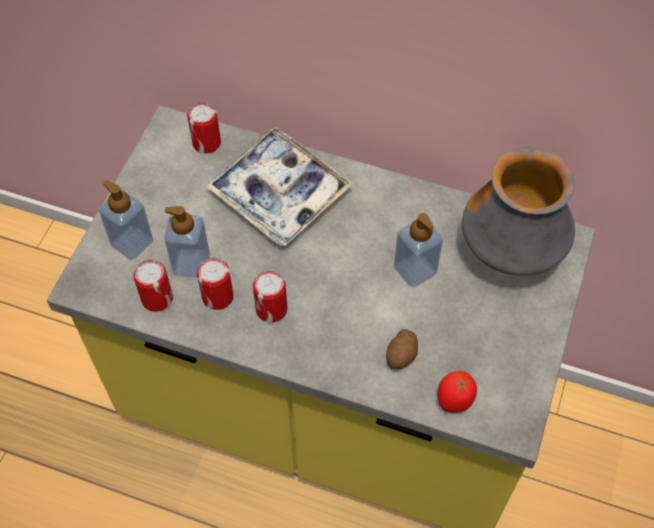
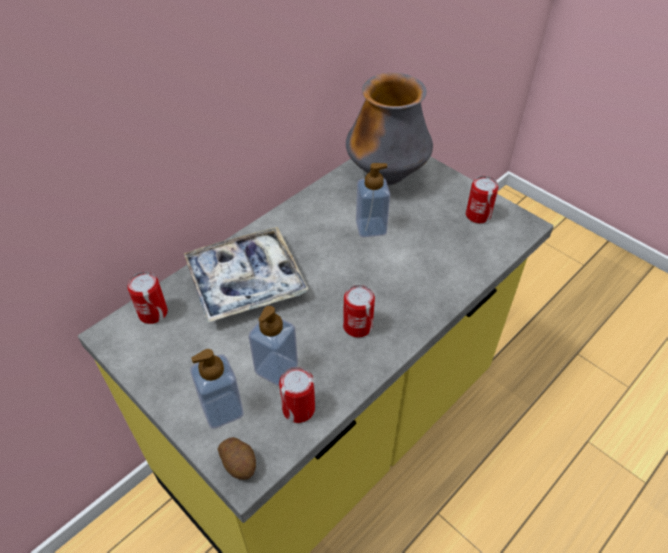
camera: 65 degrees left, 10 degrees down
can [197,258,233,310] -> can moved to [466,176,499,223]
potato [386,329,418,369] -> potato moved to [218,437,256,480]
tomato [438,371,477,413] -> none

